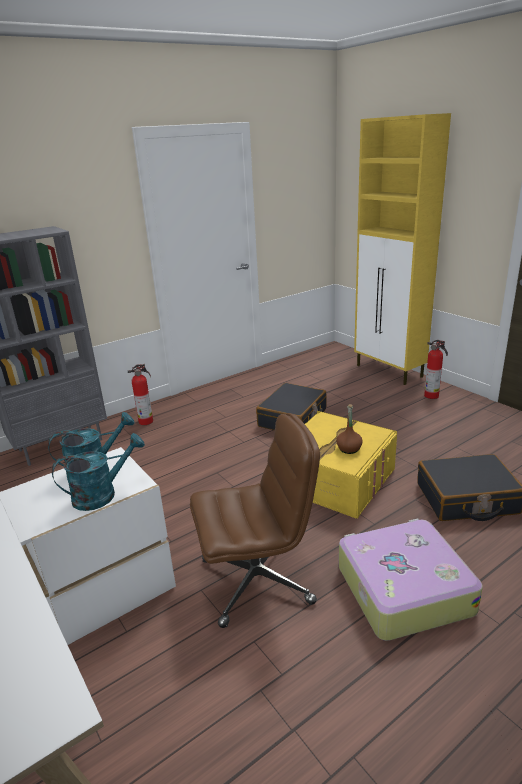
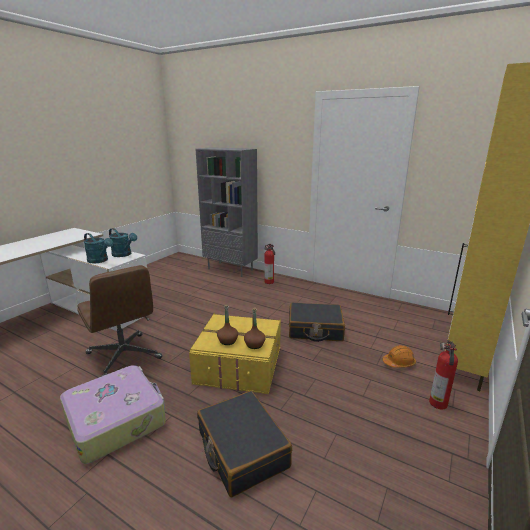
camera: 65 degrees right, 5 degrees down
none -> brown bottle [244,308,265,349]
none -> orange hard hat [383,345,416,368]

